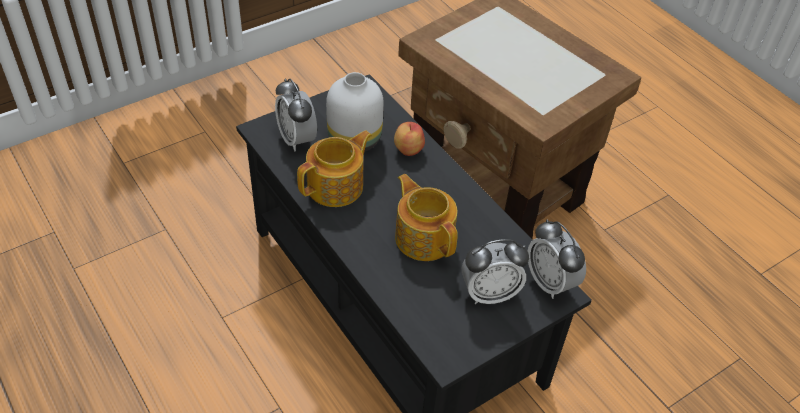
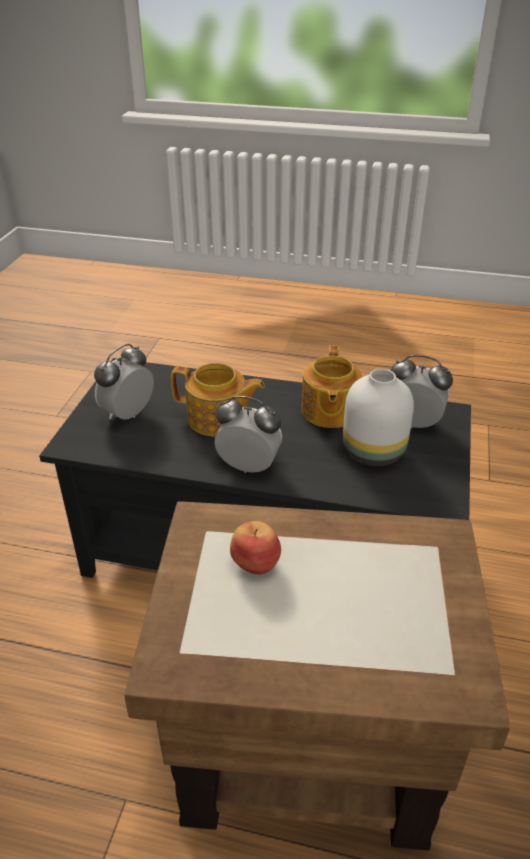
camera: 140 degrees right, 10 degrees down
apple [394,122,425,156] -> apple moved to [230,521,281,575]
alarm clock [528,219,586,299] -> alarm clock moved to [214,396,282,473]

